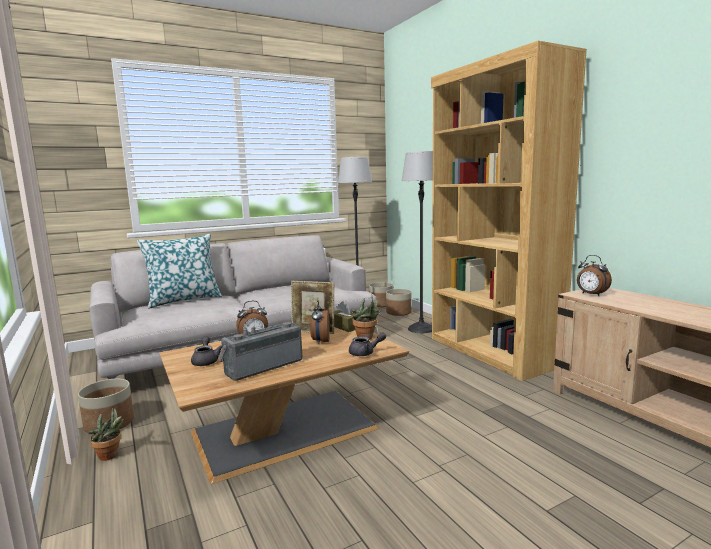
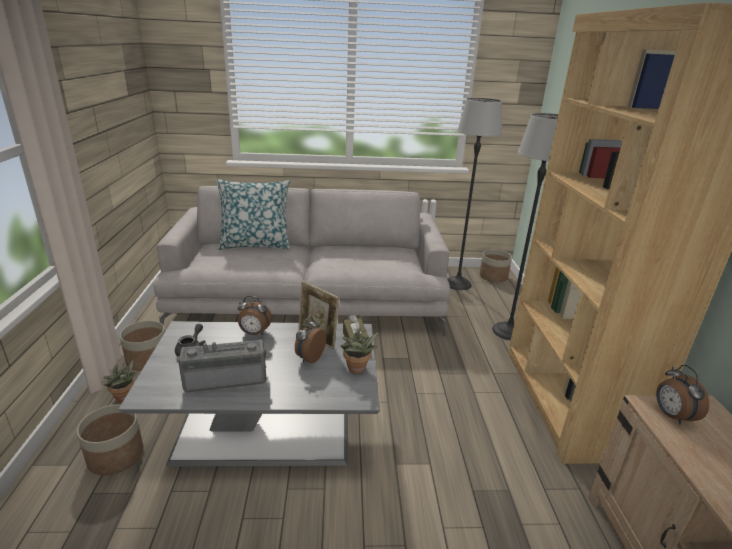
camera: 25 degrees right, 15 degrees up
brown coffee table [159,327,409,484] -> grey coffee table [118,321,380,467]
grey teapot [349,332,386,356] -> none
planter [386,289,412,316] -> planter moved to [77,404,144,475]

